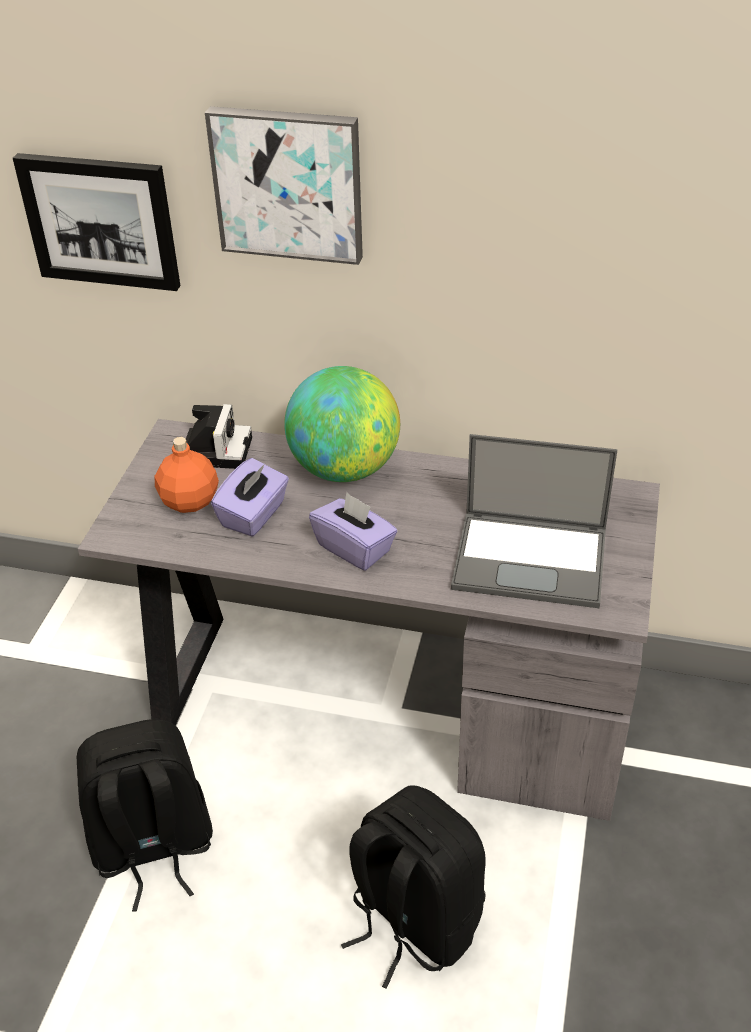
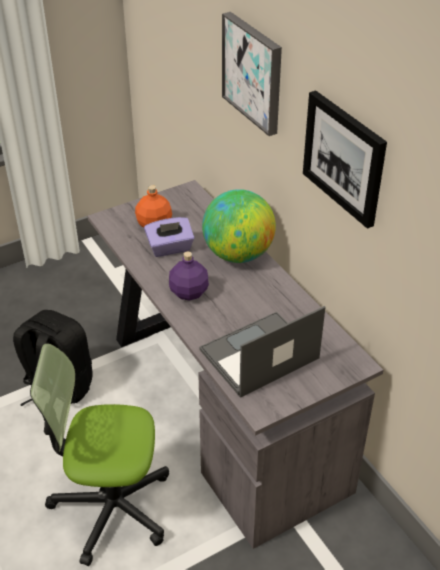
camera: 45 degrees right, 0 degrees up
picture [13,153,181,291] -> picture moved to [303,90,387,229]
camera [186,404,252,469] -> none
purple tissue box [309,492,397,571] -> purple bottle [169,251,209,301]
black backpack [341,786,486,989] -> office chair [30,343,169,566]
laptop [451,434,617,608] -> laptop turned 90 degrees clockwise [200,306,325,398]

